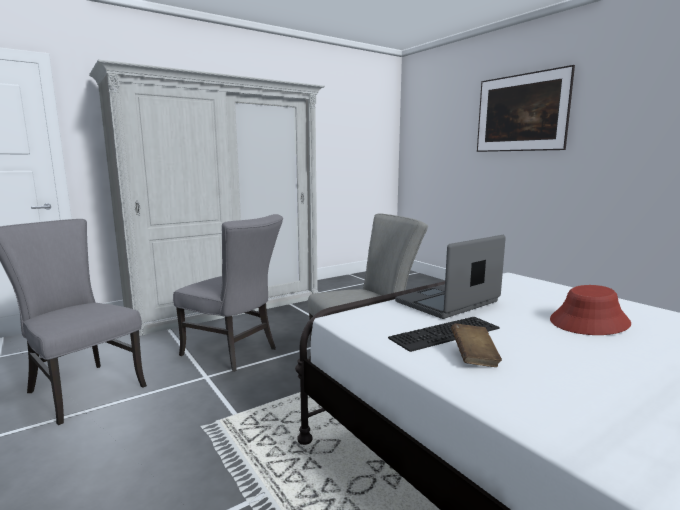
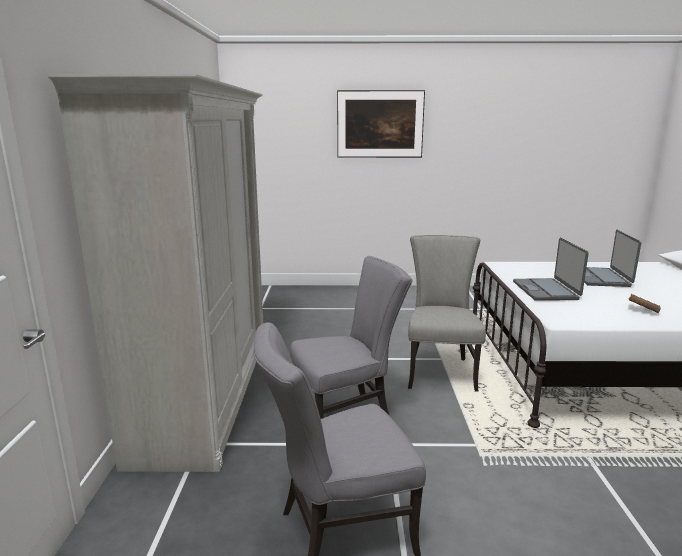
camera: 55 degrees left, 5 degrees up
keyboard [388,317,500,352] -> none
red hat [550,285,631,335] -> laptop [584,230,641,287]

